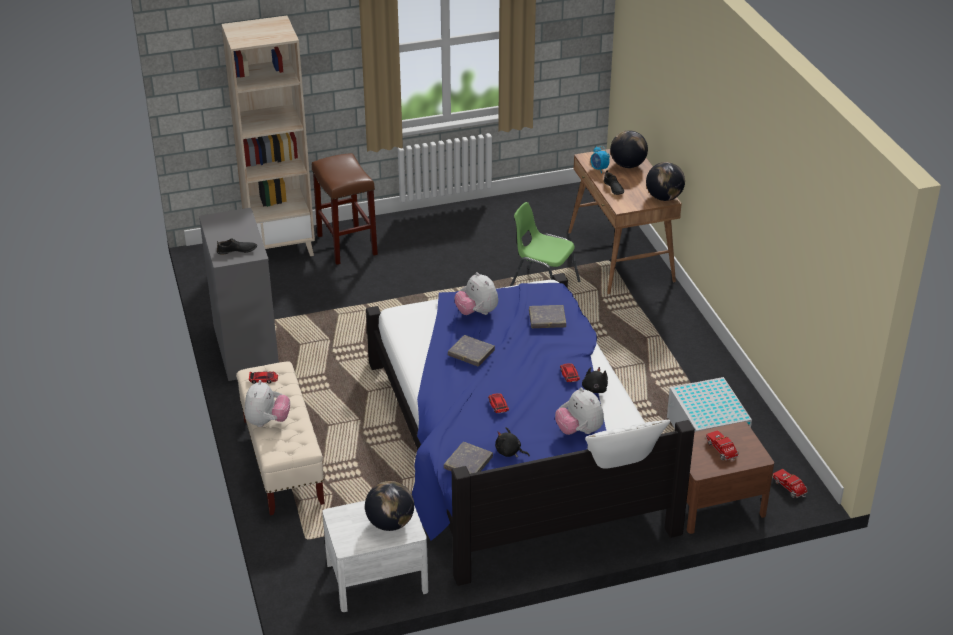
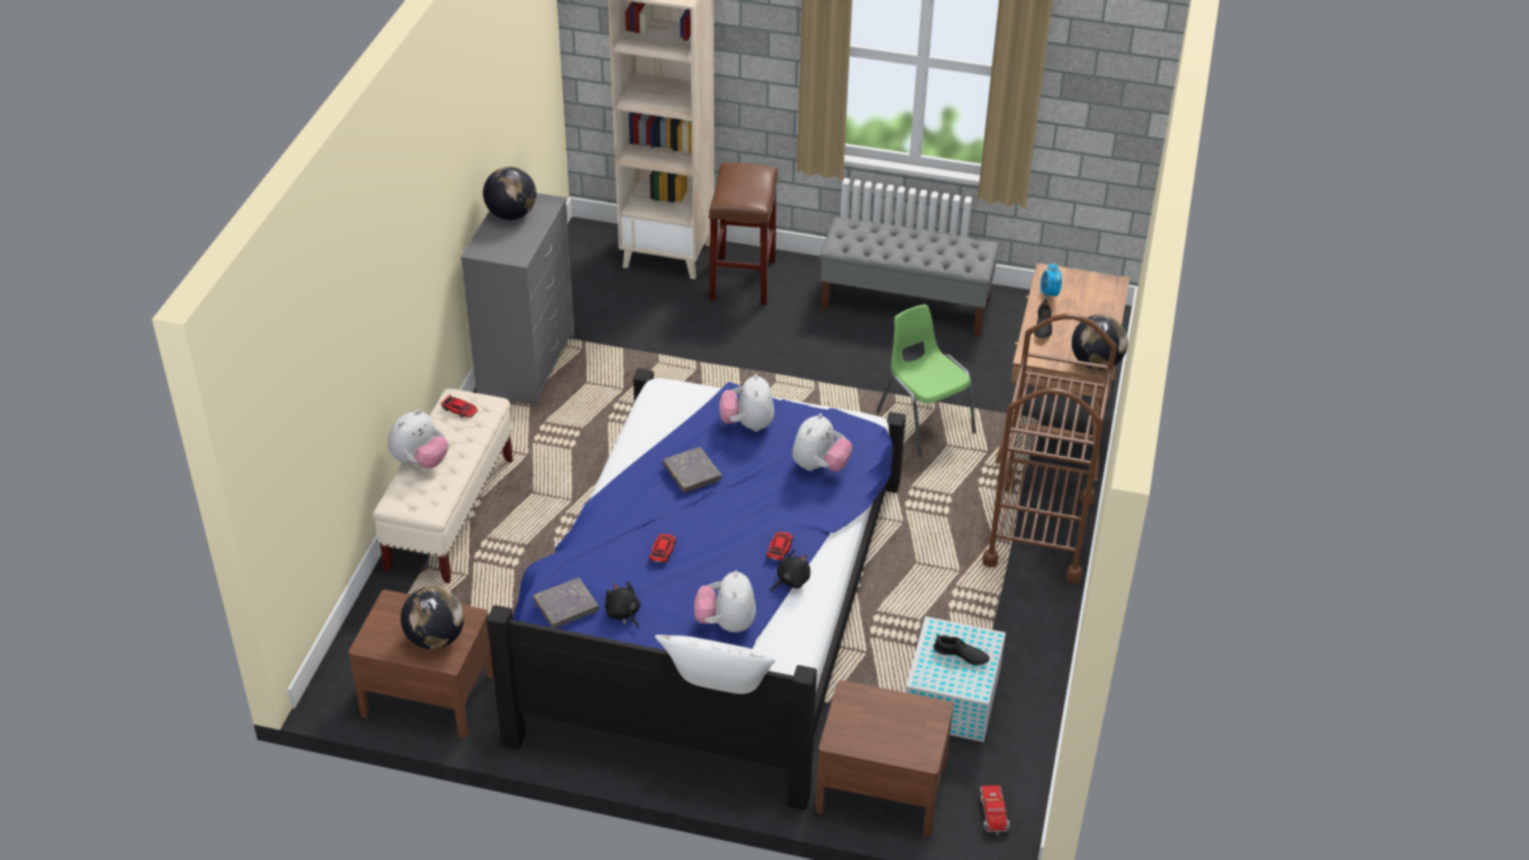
camera: 30 degrees right, 5 degrees up
black shoe [217,238,257,254] -> black shoe moved to [934,634,990,665]
white nightstand [322,501,428,612] -> brown nightstand [349,590,494,739]
grey book [529,305,566,328] -> plush toy [792,413,852,472]
globe [610,130,648,168] -> globe moved to [483,167,536,220]
toy truck [706,430,739,461] -> none
none -> grey bench [820,218,999,336]
none -> brown cart [982,313,1117,583]

